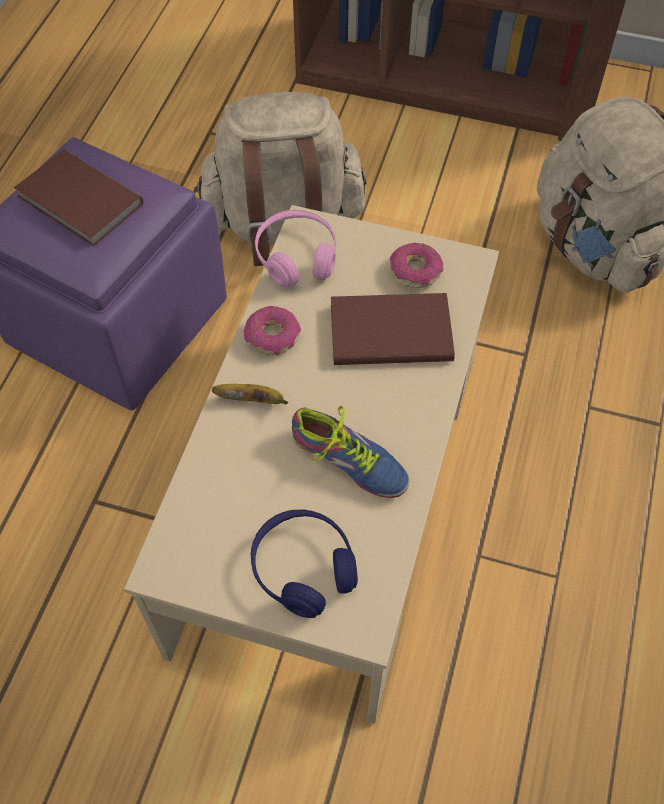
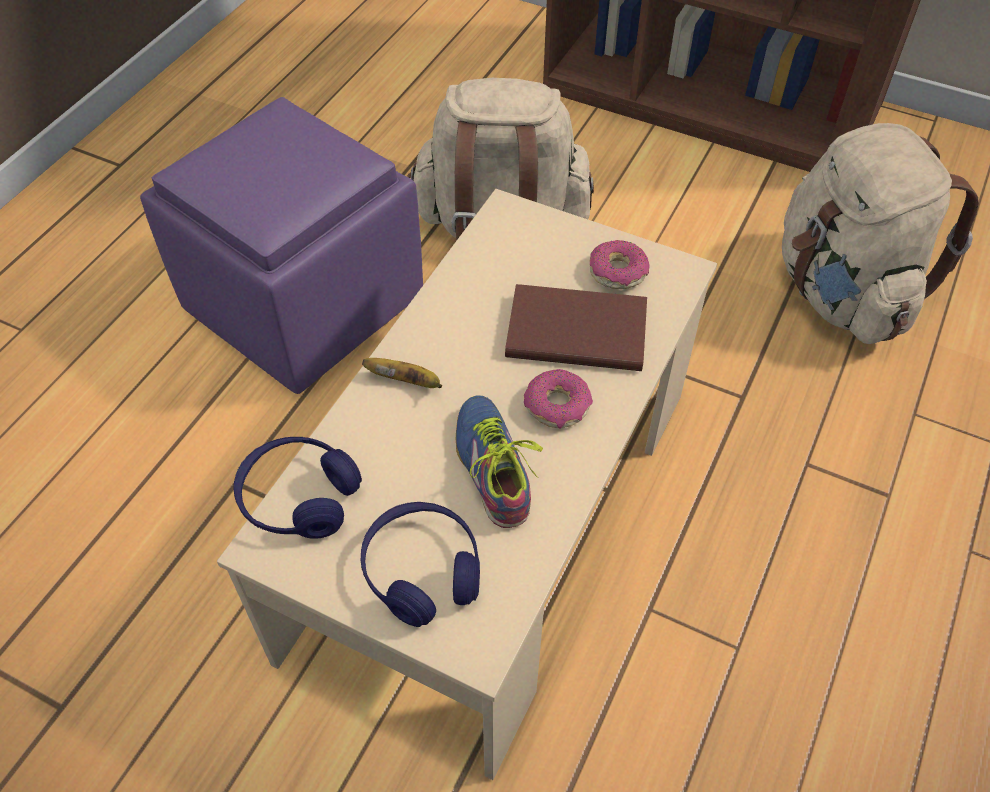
camera: 10 degrees right, 5 degrees down
brown book [14,149,143,247] -> none
donut [244,306,301,355] -> donut moved to [524,369,593,429]
pink headphones [255,210,336,287] -> none
shoe [292,406,409,498] -> shoe turned 150 degrees counterclockwise [456,395,543,528]
none -> blue headphones [233,437,362,539]

